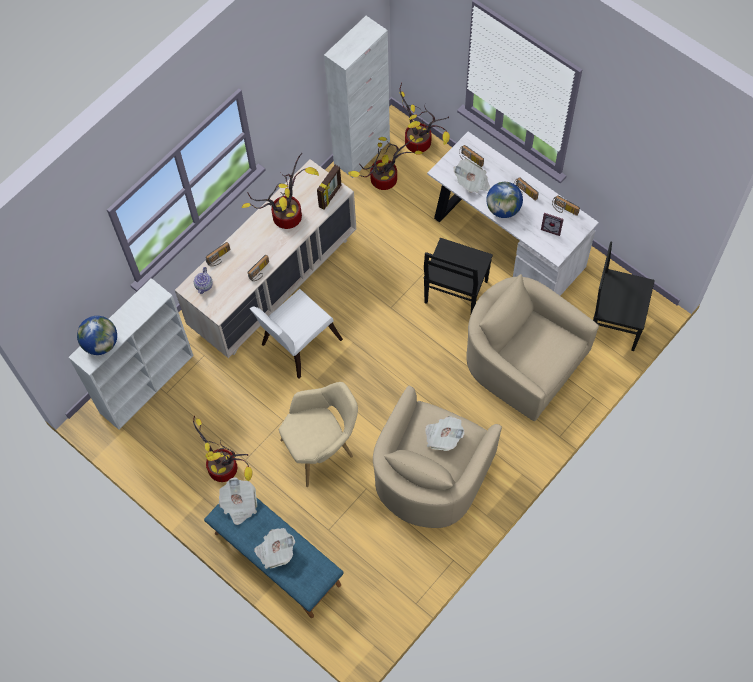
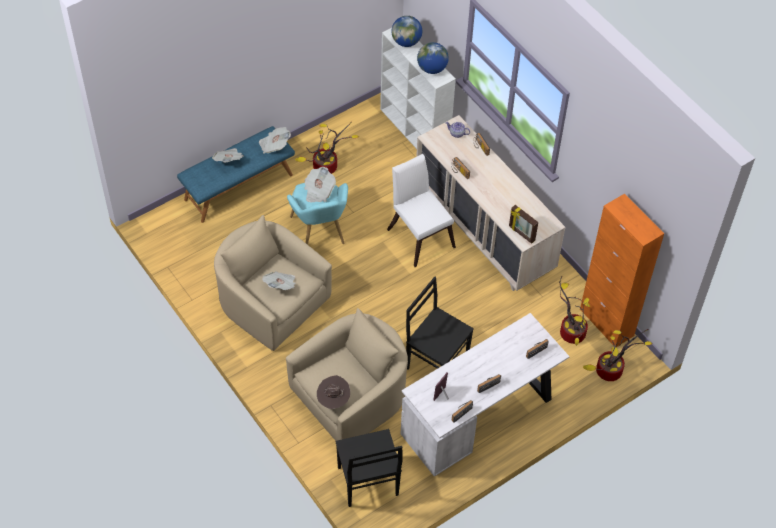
camera: 100 degrees right, 10 degrees down
potted plant [241,153,319,229] -> none
beige armchair [279,382,358,487] -> turquoise armchair [287,183,348,245]
white cabinet [324,16,390,178] -> orange cabinet [580,194,664,347]
newspaper [454,159,490,193] -> newspaper moved to [304,167,336,202]
globe [486,182,523,218] -> globe moved to [417,42,449,74]
black chair [593,242,655,351] -> black chair turned 135 degrees clockwise [335,429,403,507]
none -> brown hat [317,375,350,409]

